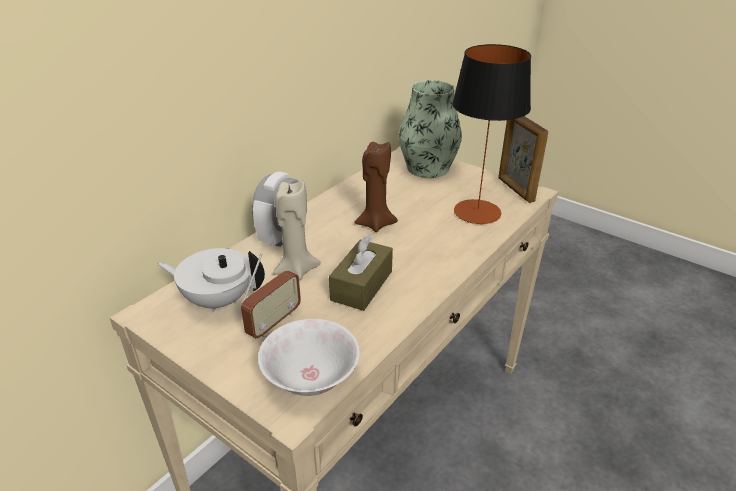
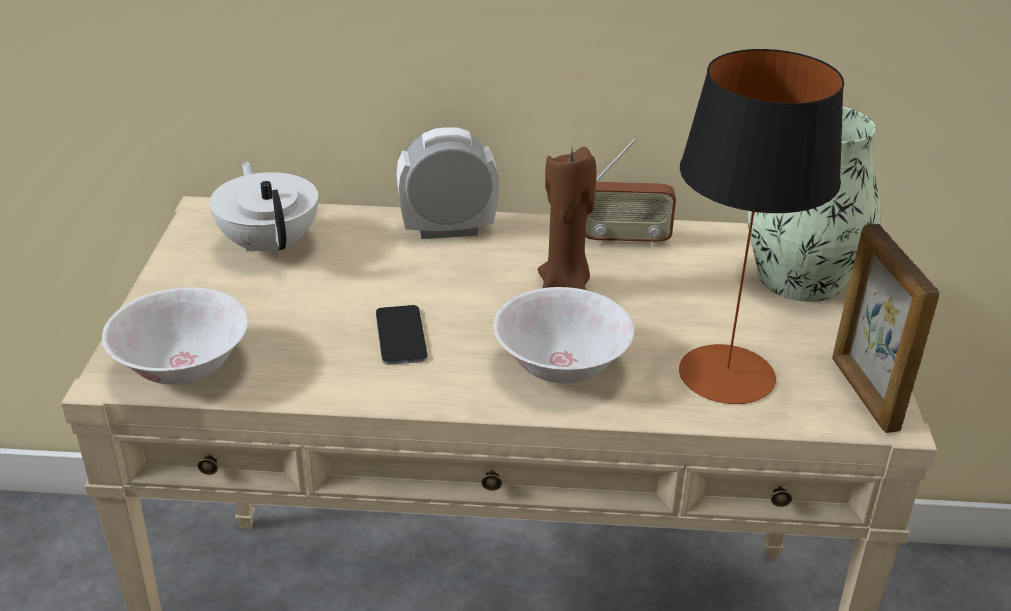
camera: 55 degrees right, 0 degrees up
radio [241,254,301,338] -> radio moved to [585,138,676,248]
beige candle [273,180,321,280] -> none
brown tissue box [329,234,393,311] -> phone [376,305,428,365]
picture frame [498,116,548,203] -> picture frame turned 45 degrees counterclockwise [832,224,940,433]
none -> white bowl [493,287,634,383]

